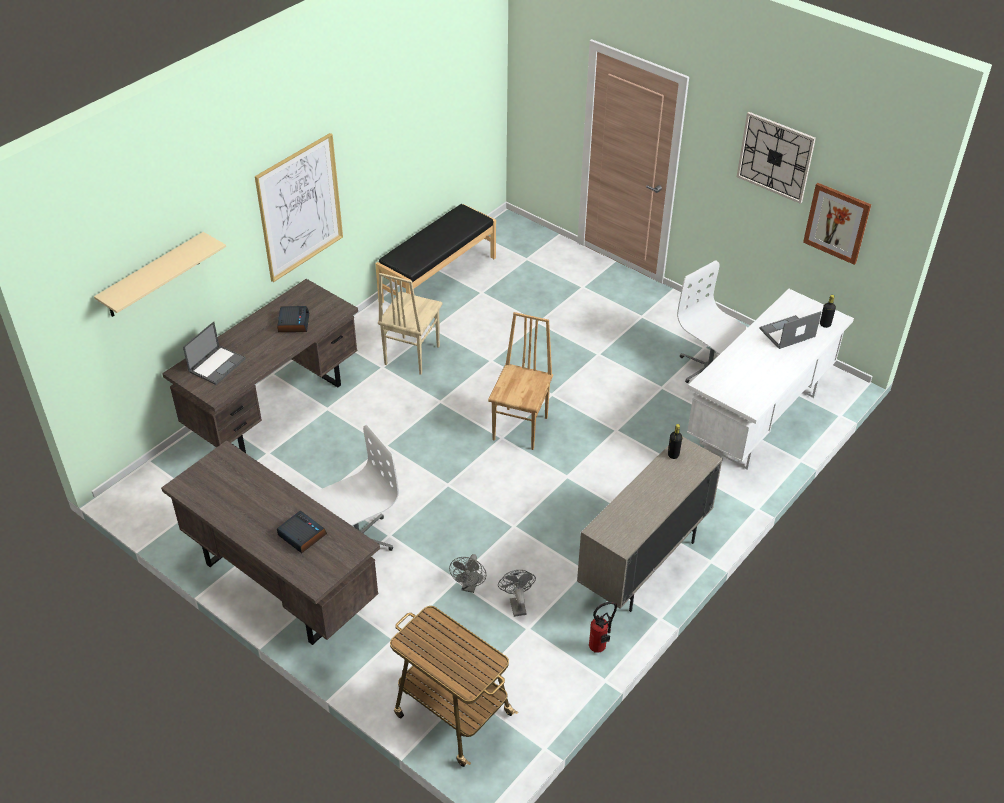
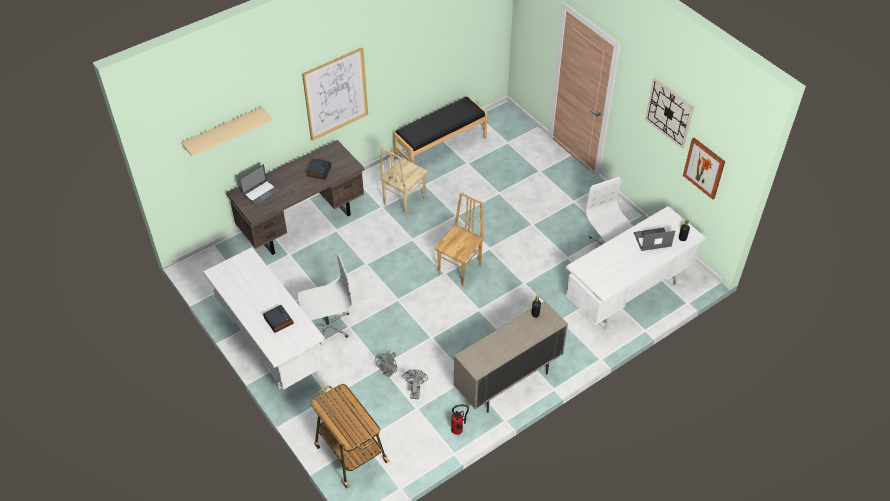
camera: 15 degrees right, 5 degrees up
brown desk [161,440,380,645] -> white desk [203,247,325,390]

